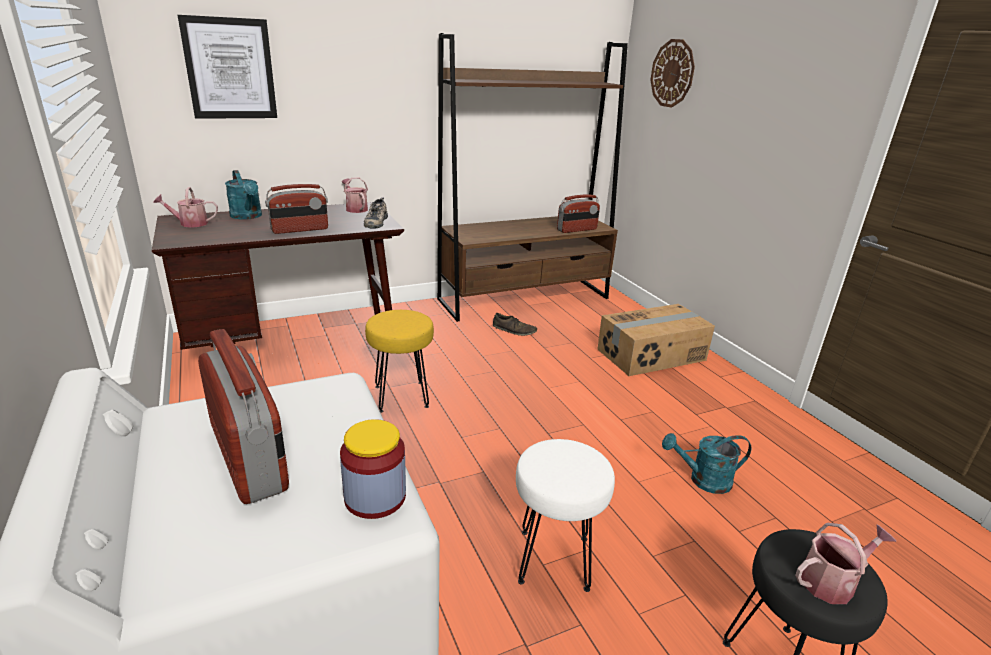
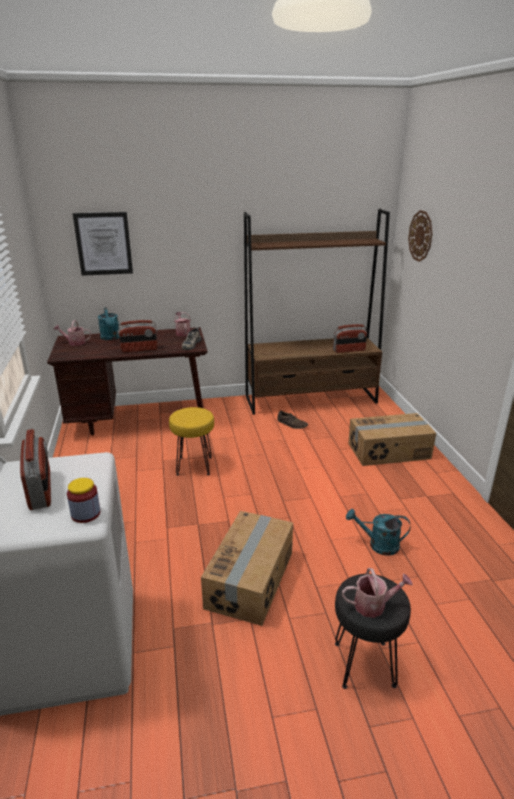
camera: 15 degrees right, 0 degrees up
white stool [516,439,615,592] -> cardboard box [201,511,293,626]

